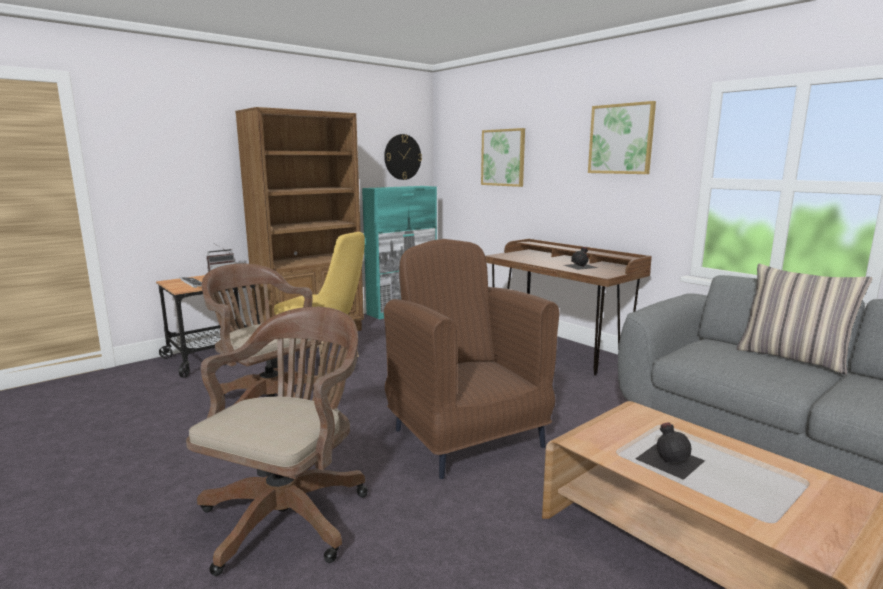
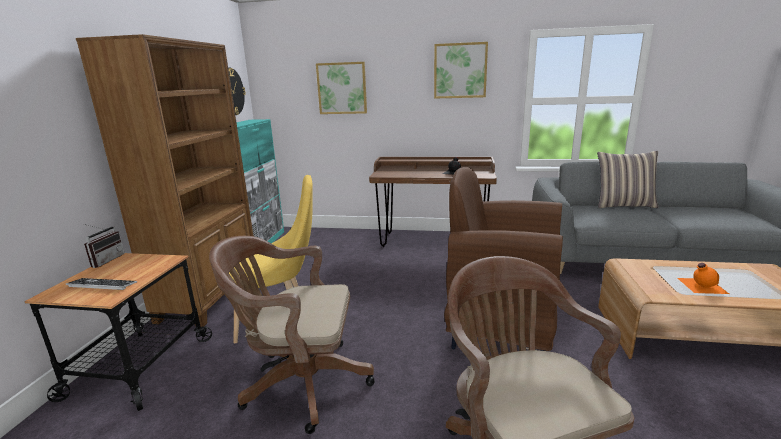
camera: 40 degrees left, 5 degrees up
black bottle [636,422,705,480] -> orange bottle [678,263,729,294]

